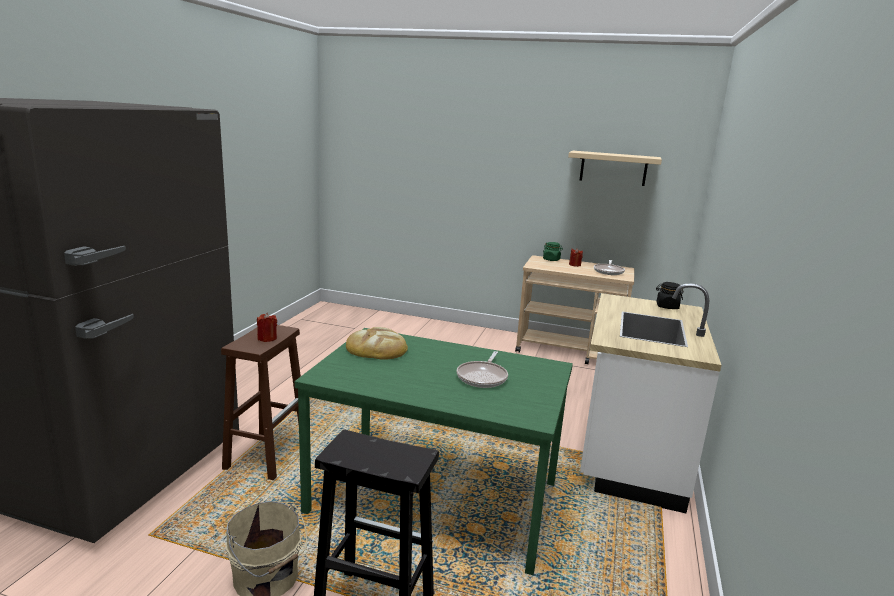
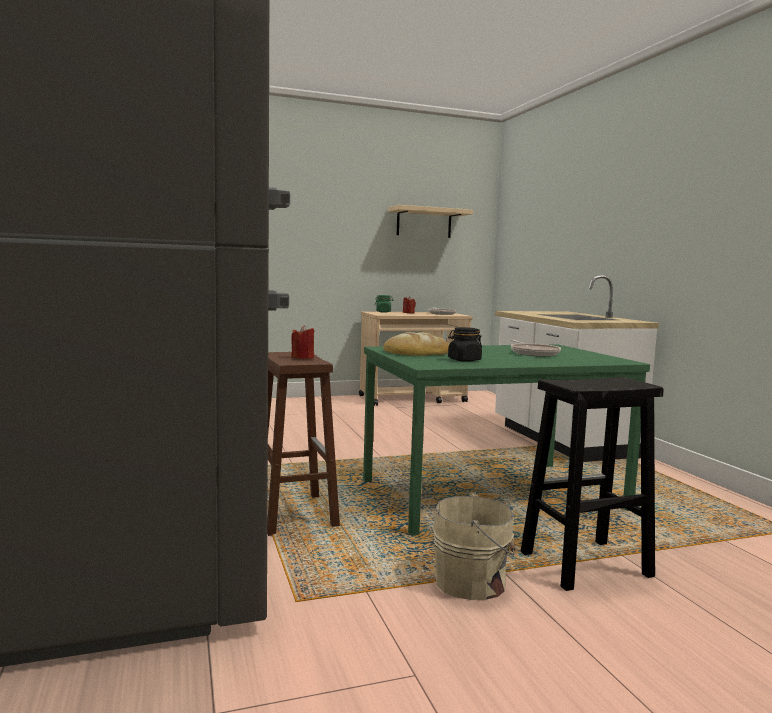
camera: 35 degrees left, 10 degrees down
black jar [656,282,684,309] -> black jar moved to [448,327,482,362]

